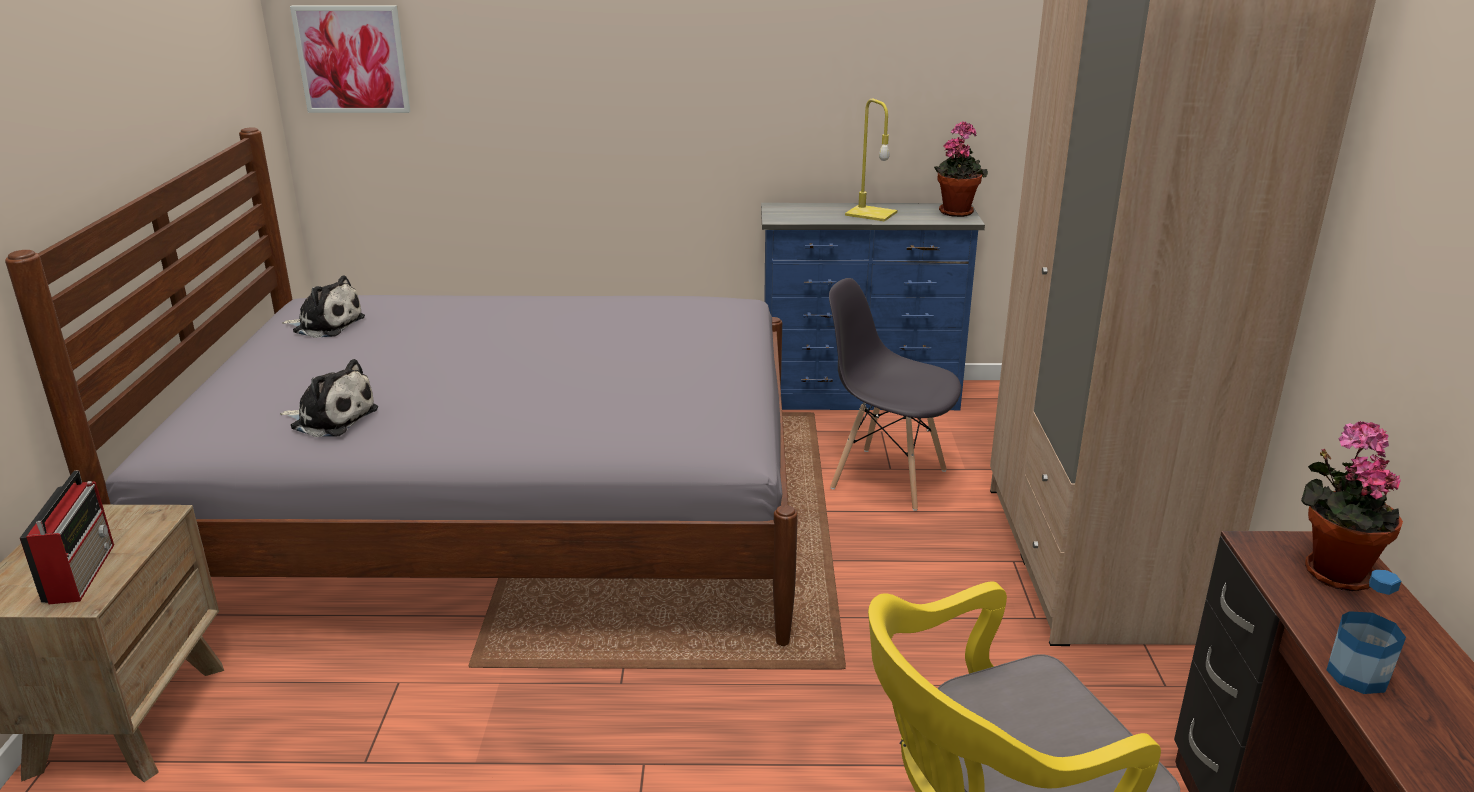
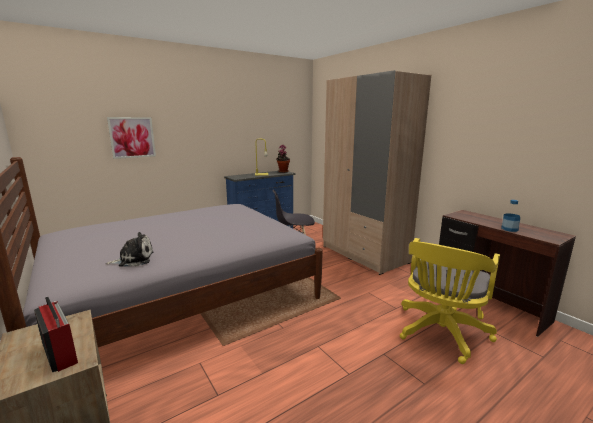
camera: 35 degrees left, 10 degrees down
plush toy [282,275,365,338] -> none
picture [290,5,411,113] -> picture moved to [107,117,156,159]
potted plant [1301,421,1403,592] -> none

